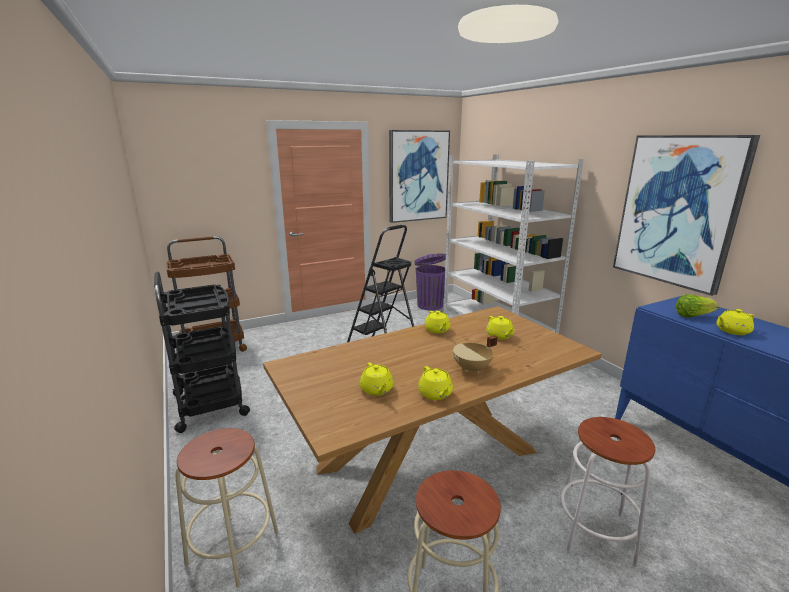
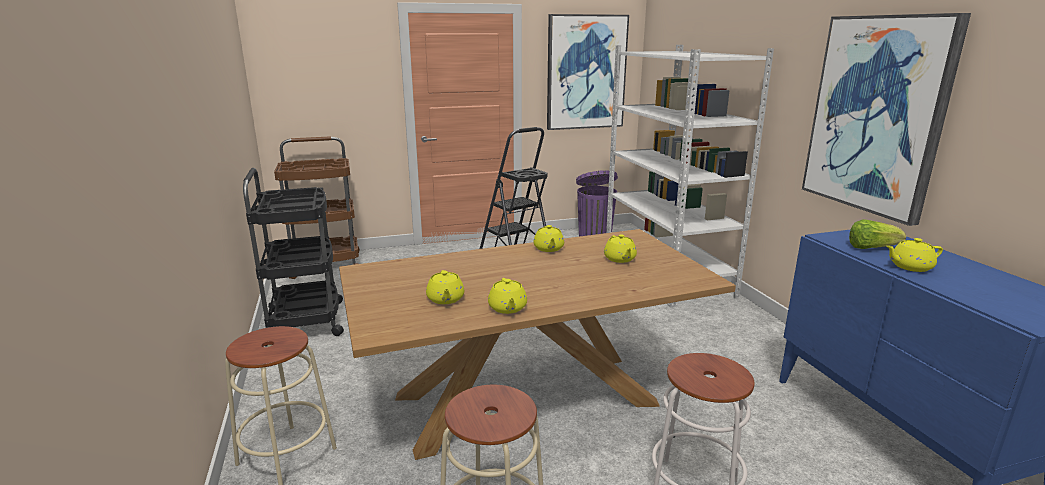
camera: 10 degrees right, 0 degrees up
beige cooking pot [453,335,497,373] -> none

